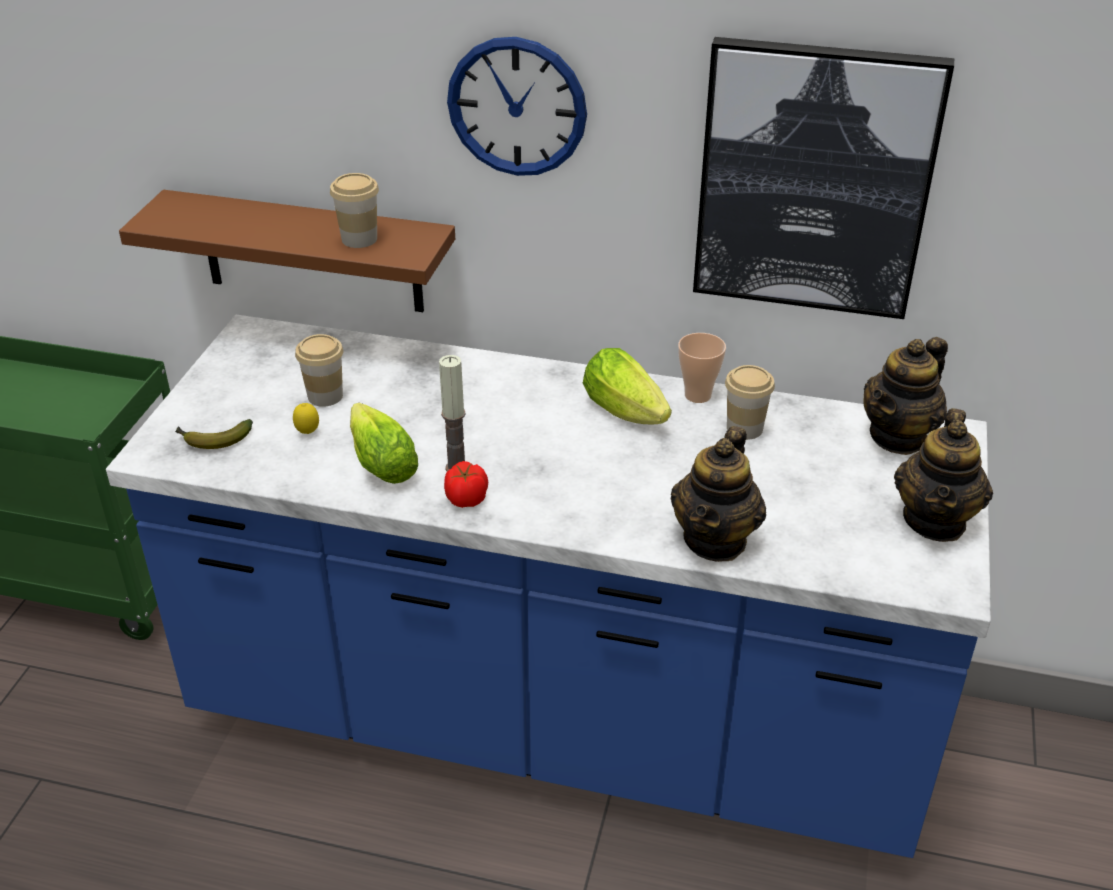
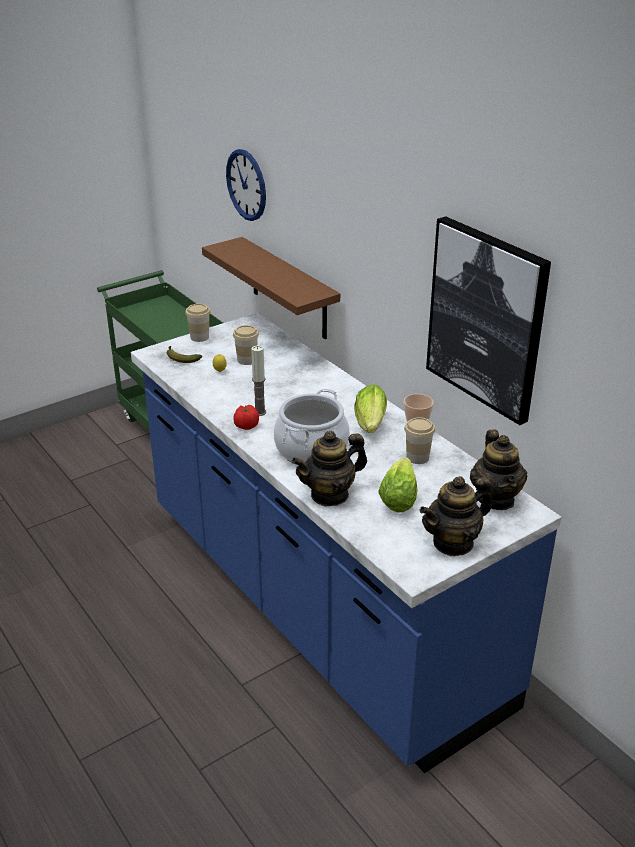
camera: 40 degrees right, 5 degrees down
cup [330,173,379,248] -> cup moved to [185,304,210,342]
lettuce [350,403,418,484] -> lettuce moved to [378,457,418,513]
wall clock [447,37,587,176] -> wall clock moved to [226,149,266,221]
teapot [864,337,948,455] -> teapot turned 90 degrees counterclockwise [470,429,528,510]
none -> cooking pot [274,389,350,465]

